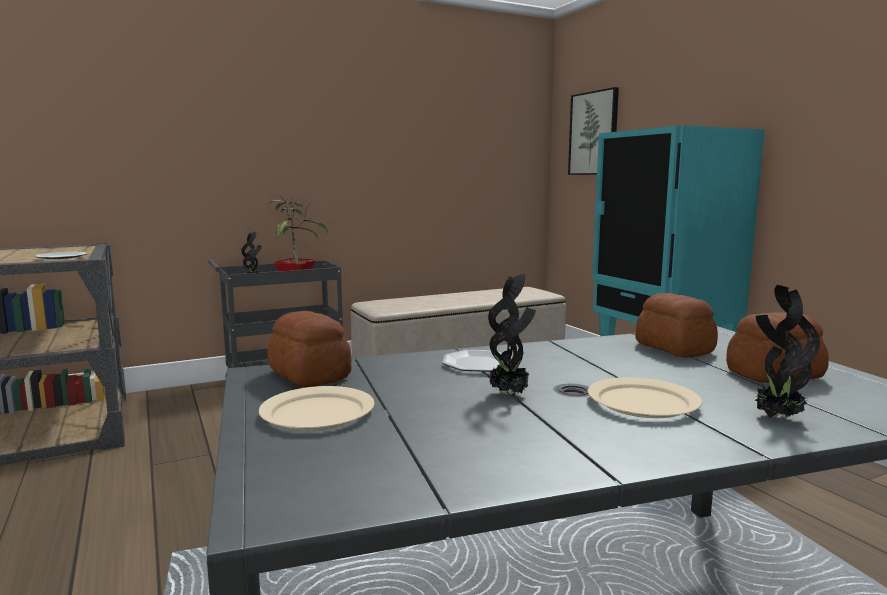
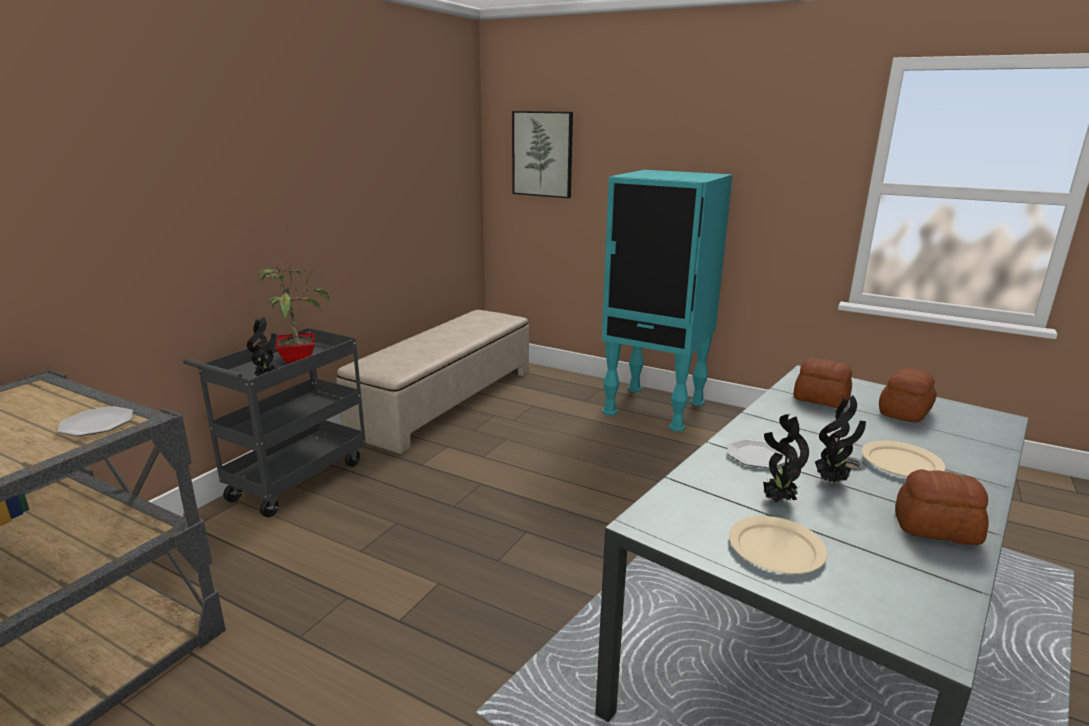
camera: 35 degrees left, 10 degrees up
bread [267,311,351,387] -> bread moved to [895,469,989,545]
potted plant [755,285,820,418] -> potted plant moved to [763,414,809,503]

